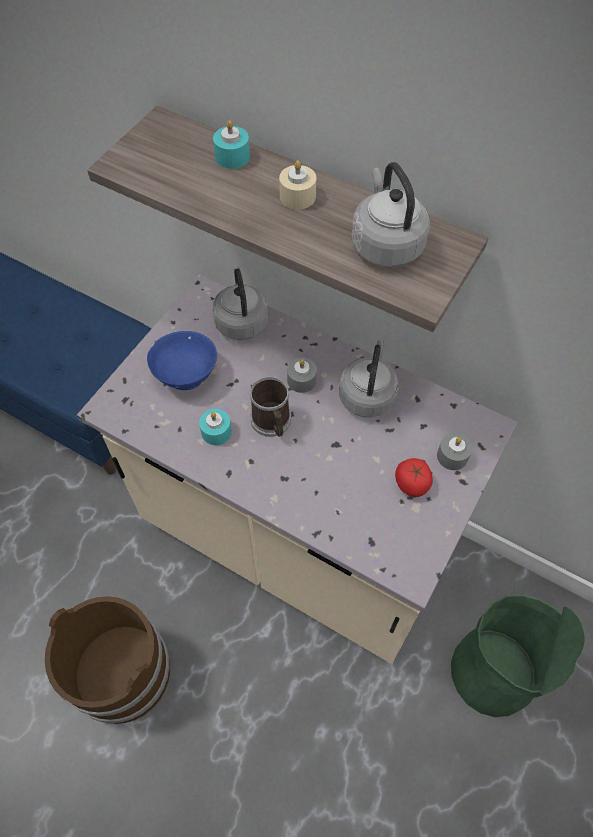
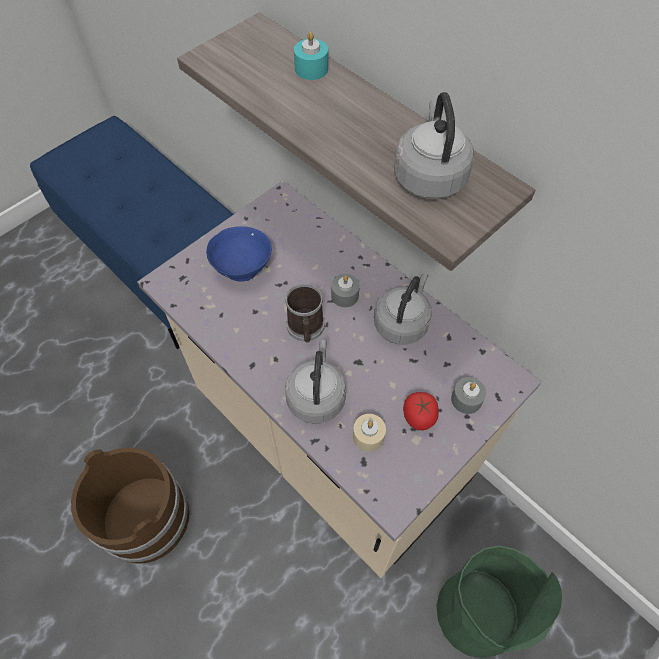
camera: 15 degrees right, 0 degrees up
turquoise candle [199,409,232,445] -> none
grey kettle [213,267,268,340] -> grey kettle moved to [285,340,346,424]
beige candle [279,160,316,210] -> beige candle moved to [353,414,386,452]

